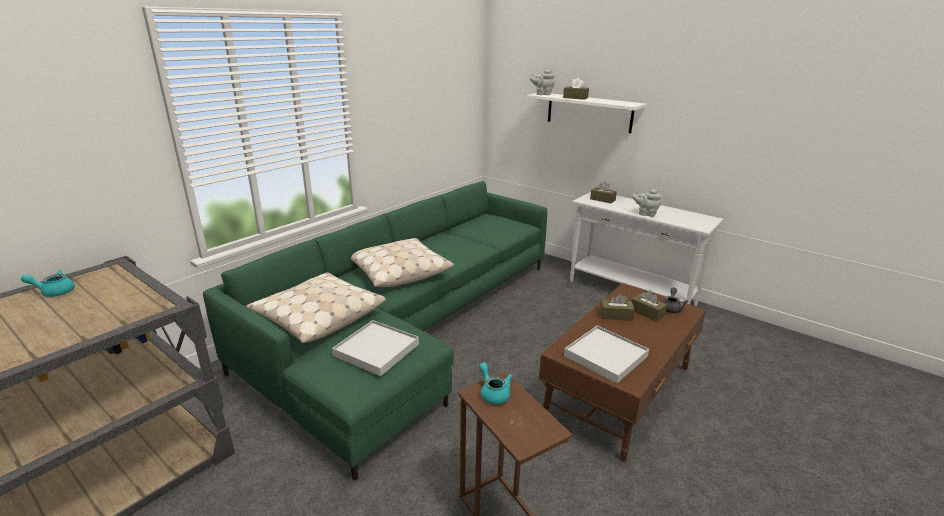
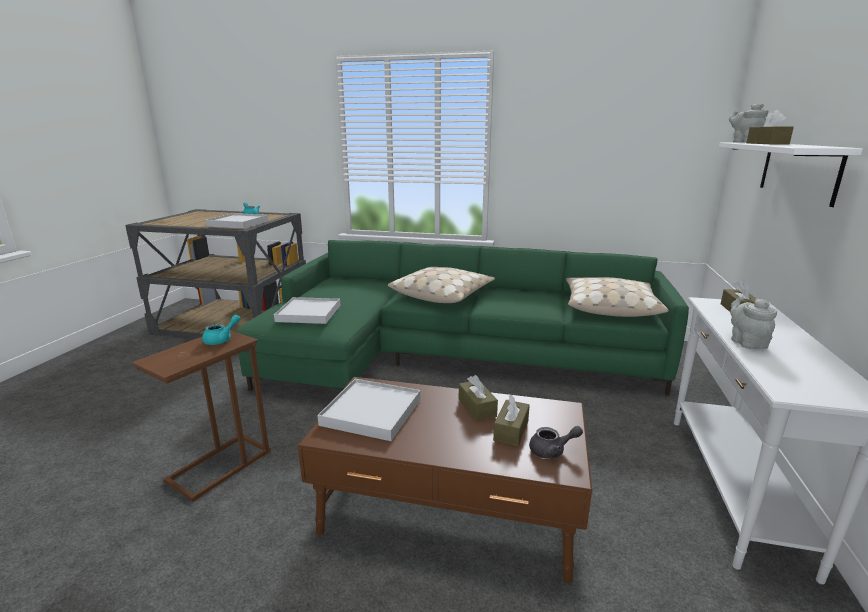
camera: 65 degrees right, 5 degrees down
beige pillow [246,272,386,343] -> beige pillow moved to [566,277,668,317]
none -> white tray [206,213,269,229]

